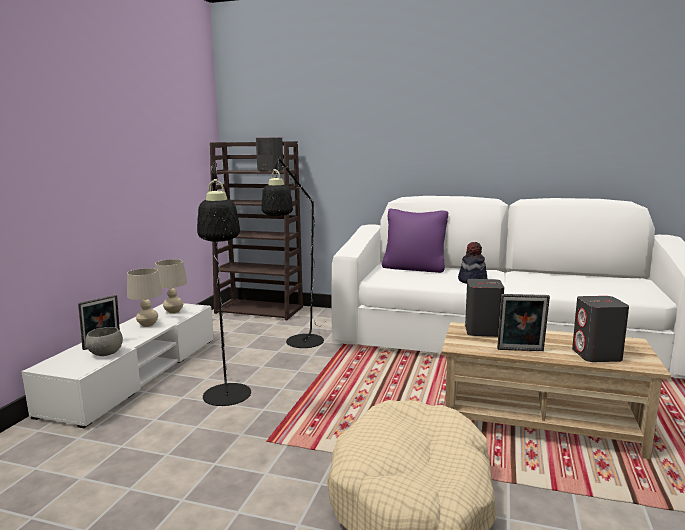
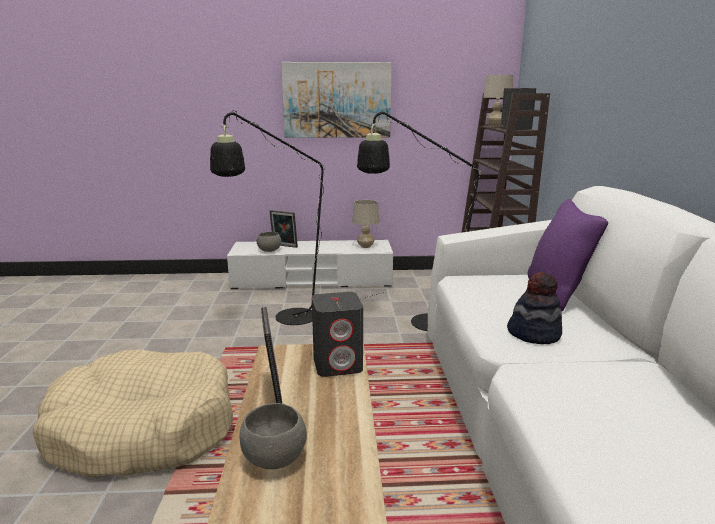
camera: 70 degrees right, 5 degrees up
beige table lamp [127,268,162,327] -> beige table lamp moved to [483,75,513,127]
grey speaker [572,296,629,362] -> grey bowl [240,403,307,469]
none -> picture [281,62,392,138]

